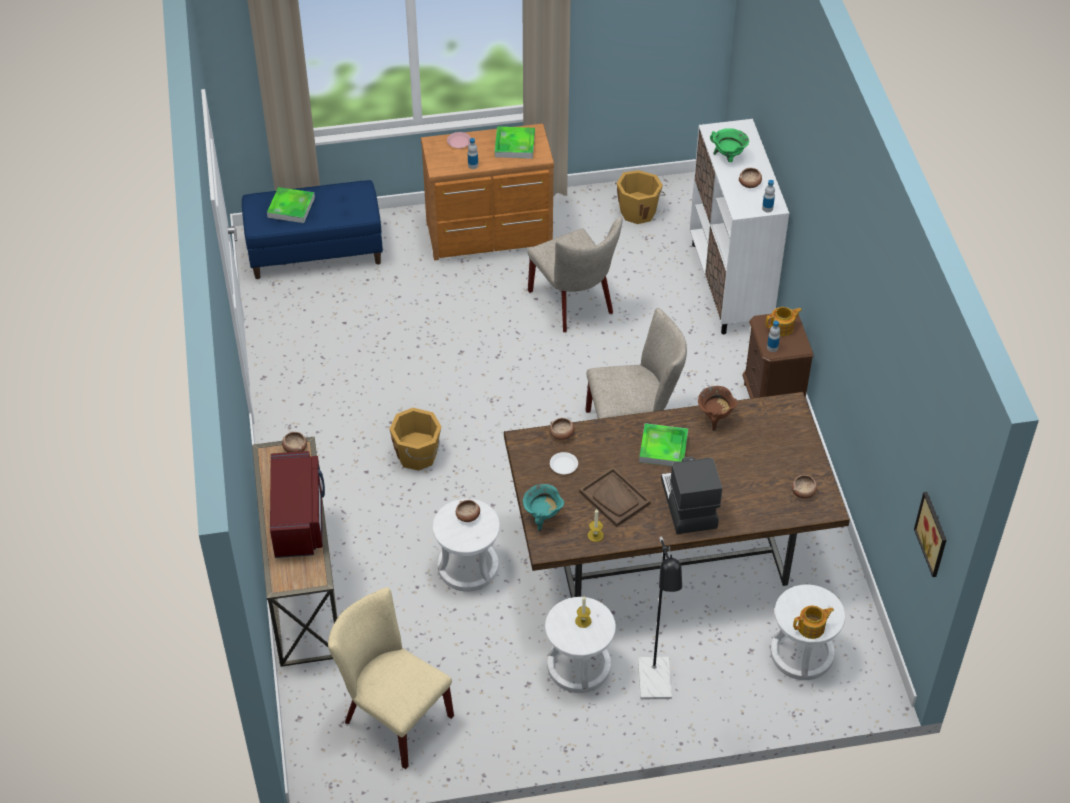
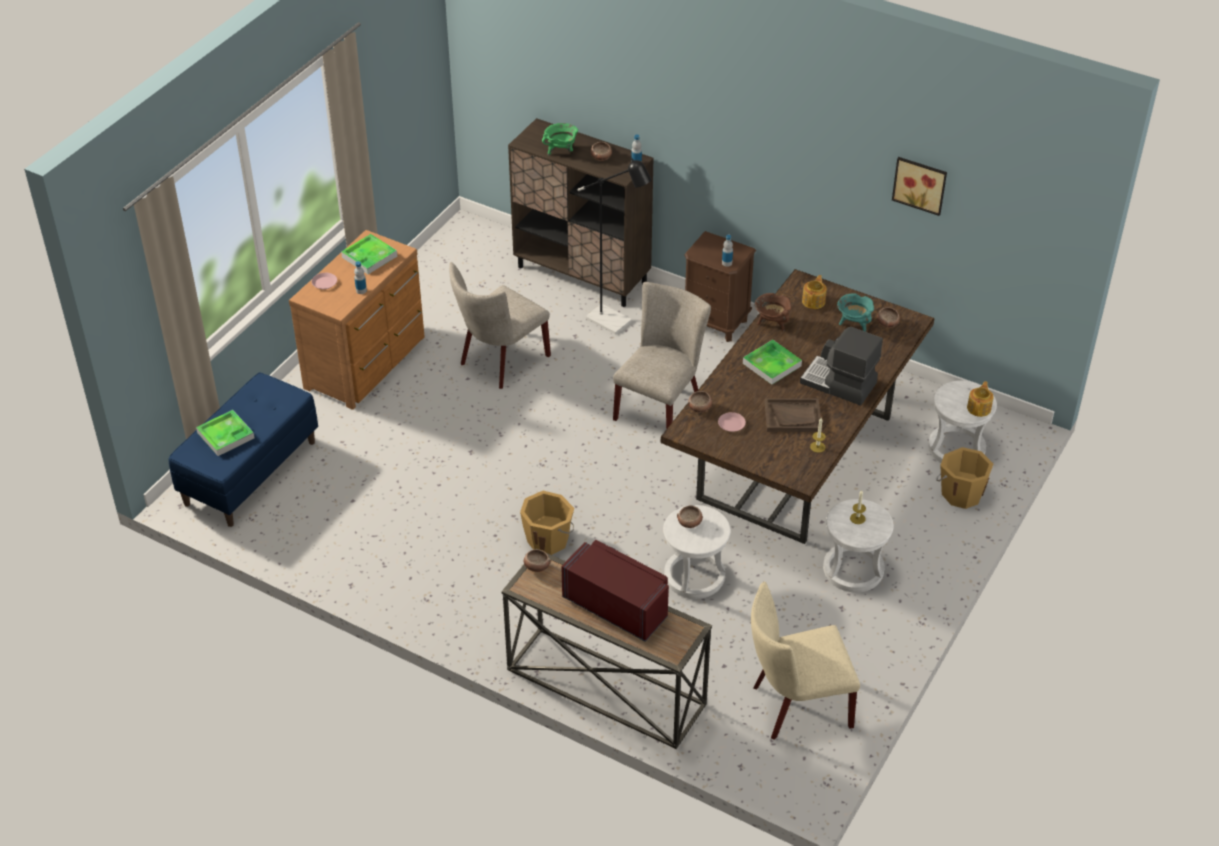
camera: 50 degrees left, 5 degrees down
turquoise cooking pot [523,484,564,532] -> turquoise cooking pot moved to [837,293,874,332]
beige chair [528,216,623,332] -> beige chair turned 120 degrees clockwise [449,262,551,389]
white plate [550,452,578,474] -> pink plate [718,412,746,432]
orange bucket [615,170,666,224] -> orange bucket moved to [936,447,993,509]
black floor lamp [638,537,682,699] -> black floor lamp moved to [577,158,652,335]
white cabinet [690,119,789,334] -> brown cabinet [508,118,654,307]
teapot [766,307,802,336] -> teapot moved to [802,275,827,309]
picture [914,492,947,577] -> picture moved to [892,157,947,216]

